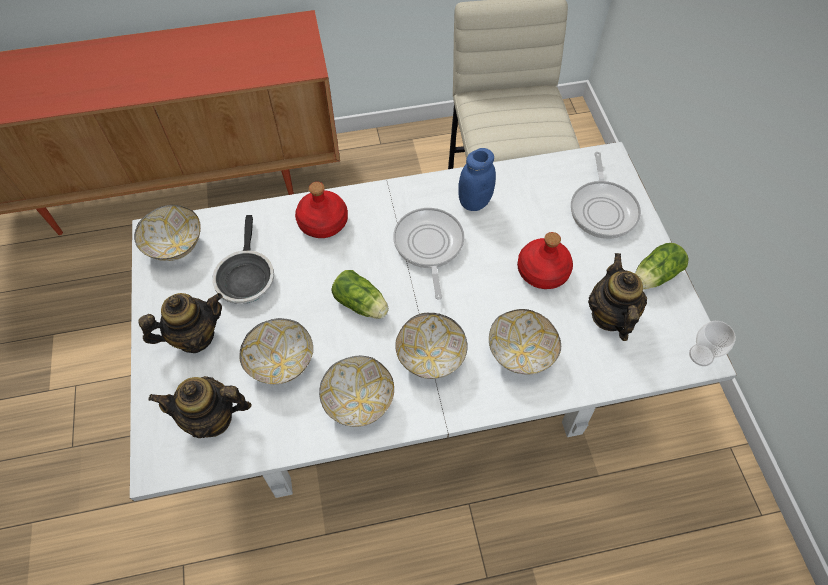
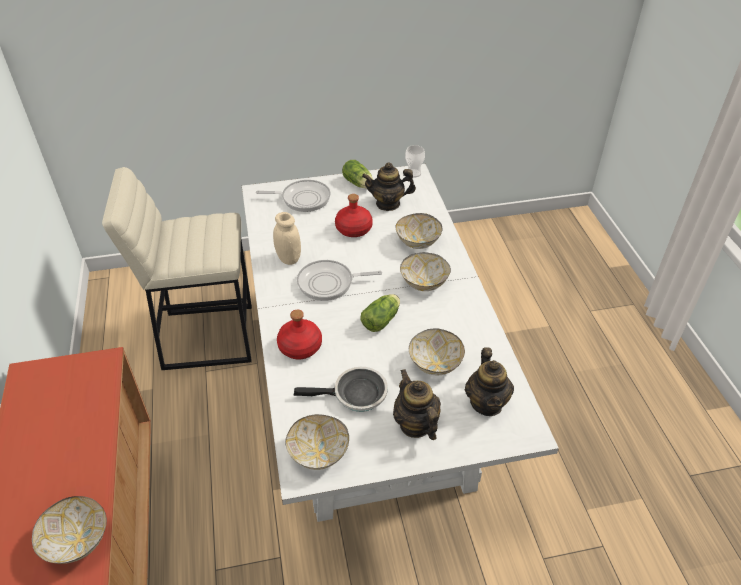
camera: 90 degrees left, 15 degrees down
bowl [319,356,394,427] -> bowl moved to [32,496,107,564]
blue jar [458,148,496,211] -> beige jar [273,212,301,265]

